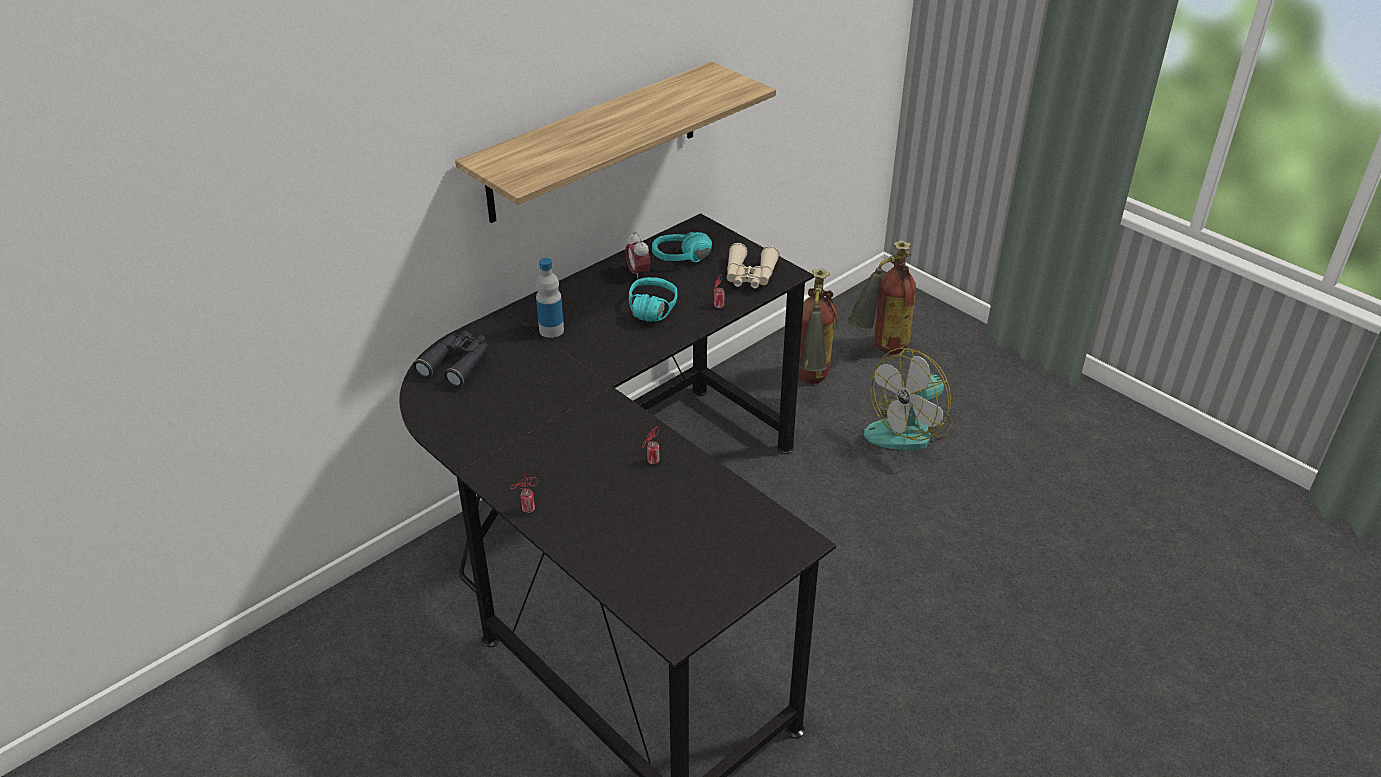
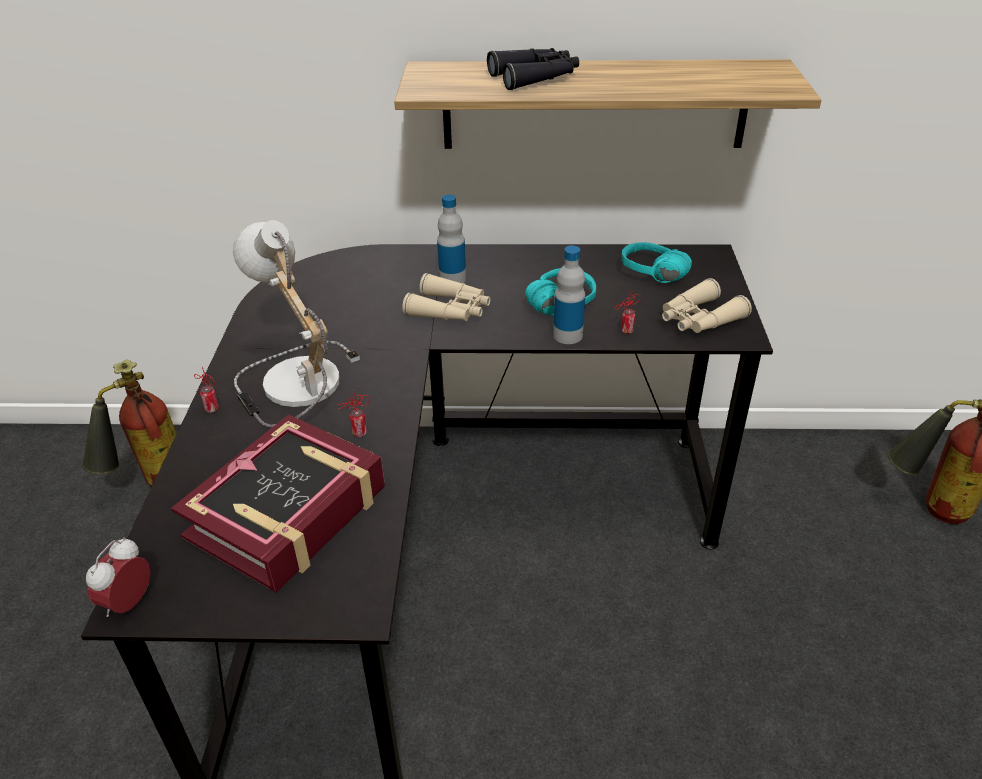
camera: 45 degrees right, 0 degrees up
black binoculars [413,330,489,388] -> black binoculars moved to [487,48,579,90]
alarm clock [625,231,651,280] -> alarm clock moved to [86,537,151,617]
fire extinguisher [798,269,838,384] -> fire extinguisher moved to [82,360,177,487]
fan [864,348,952,450] -> none
none -> book [171,414,385,593]
none -> table lamp [233,220,360,428]
none -> beige binoculars [402,273,490,321]
none -> bottle [553,246,585,344]

